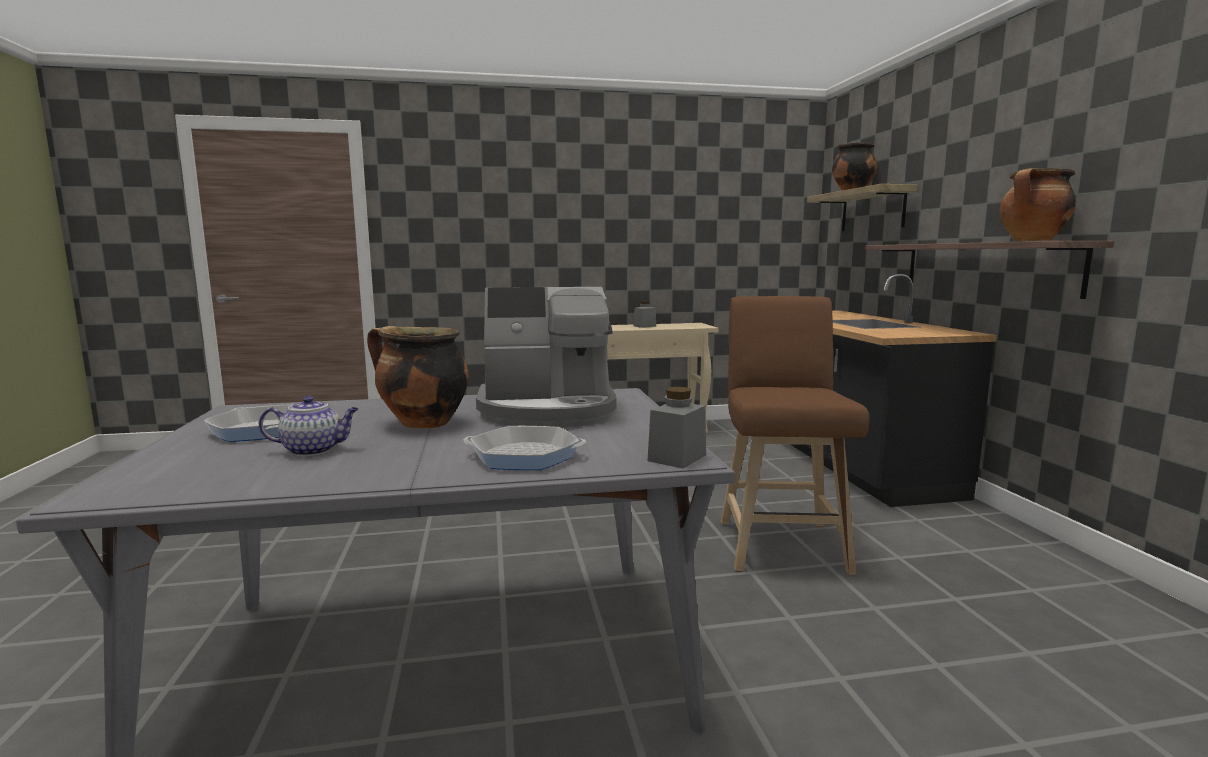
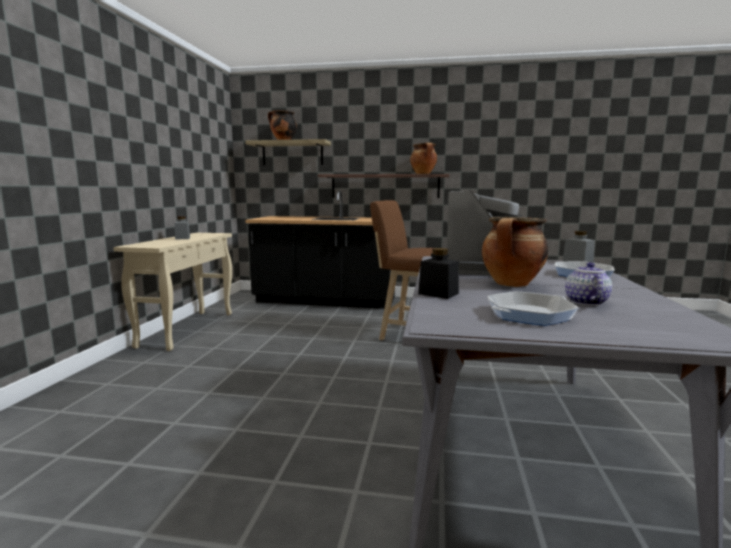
camera: 70 degrees left, 0 degrees up
none -> black jar [418,248,459,299]

